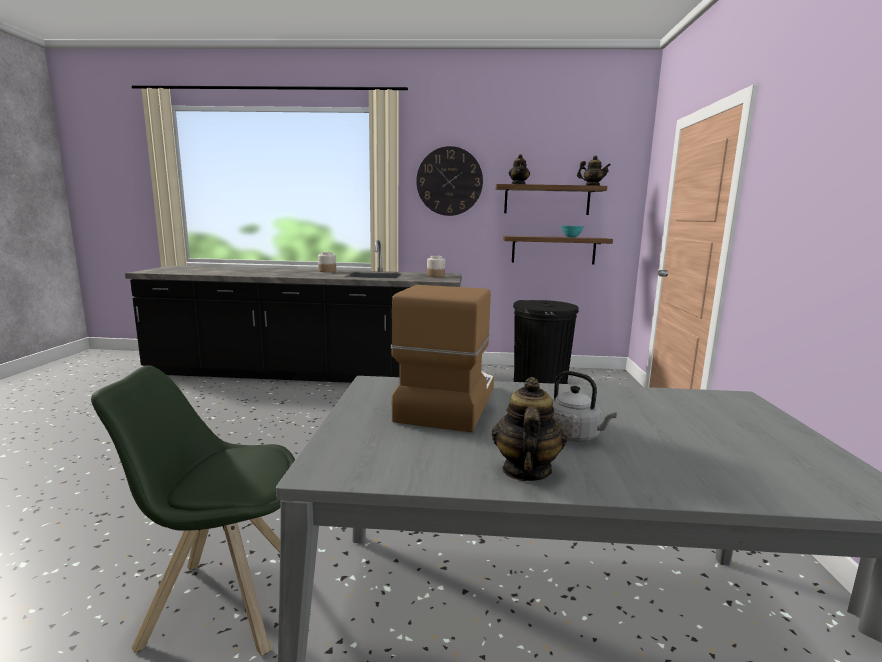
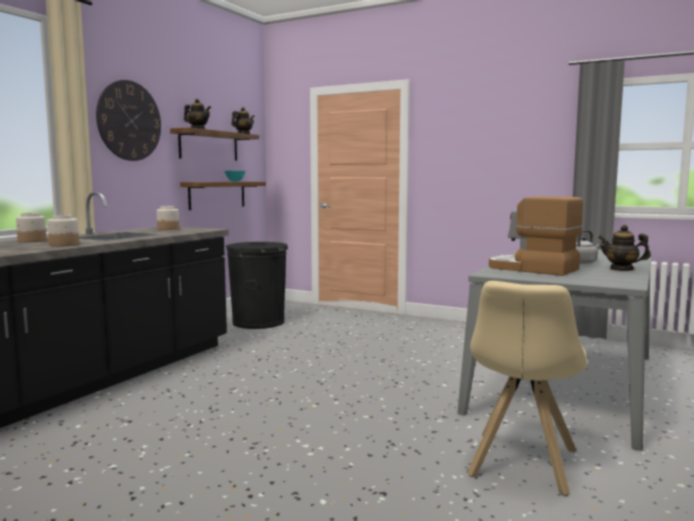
camera: 65 degrees left, 5 degrees down
green chair [91,365,295,656] -> beige chair [467,281,587,496]
none -> jar [47,215,79,247]

